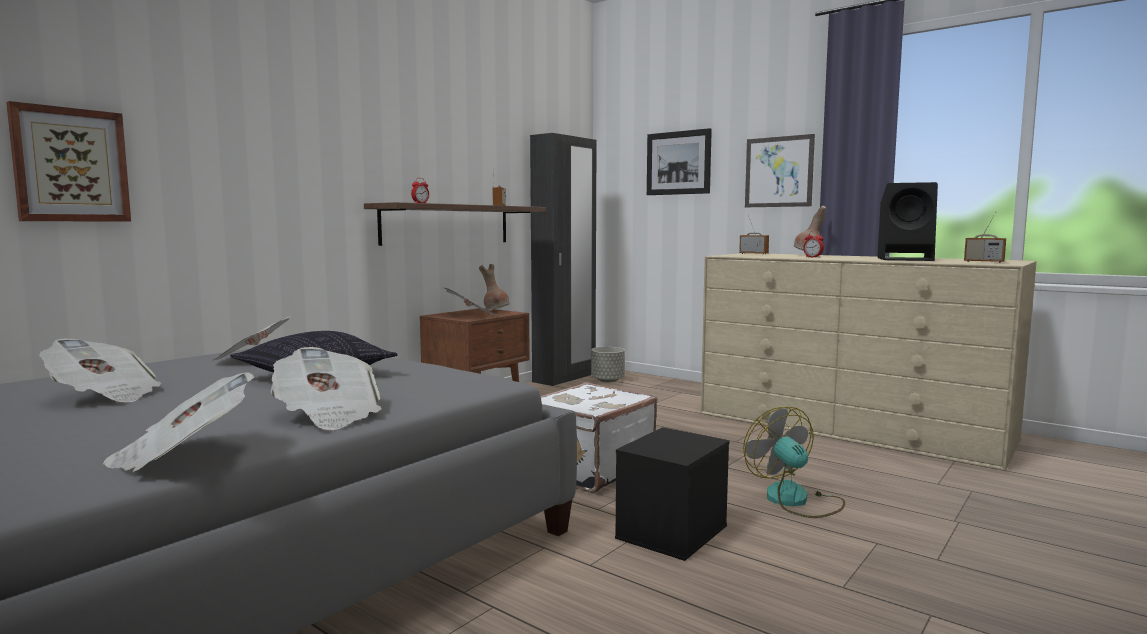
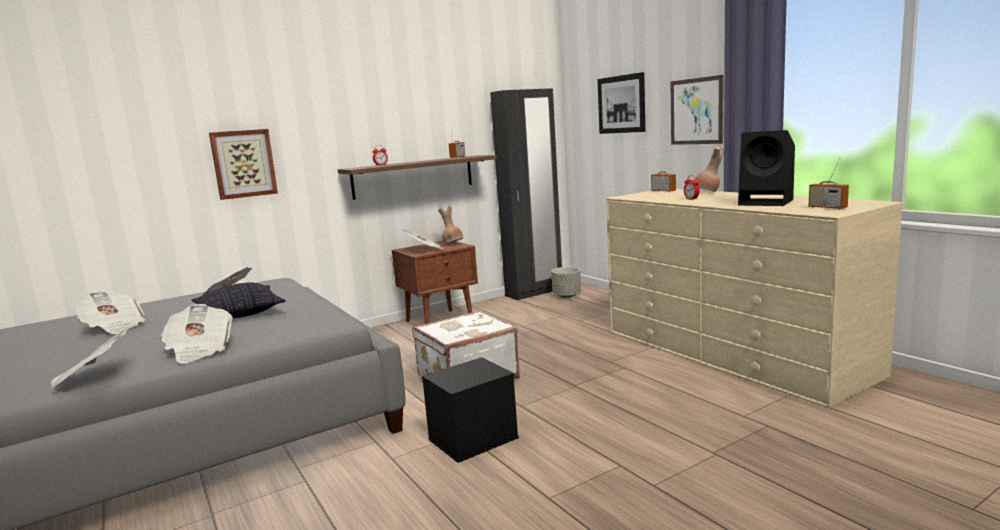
camera: 20 degrees right, 5 degrees up
picture [6,101,131,222] -> picture moved to [209,129,278,200]
fan [743,407,845,518] -> none

